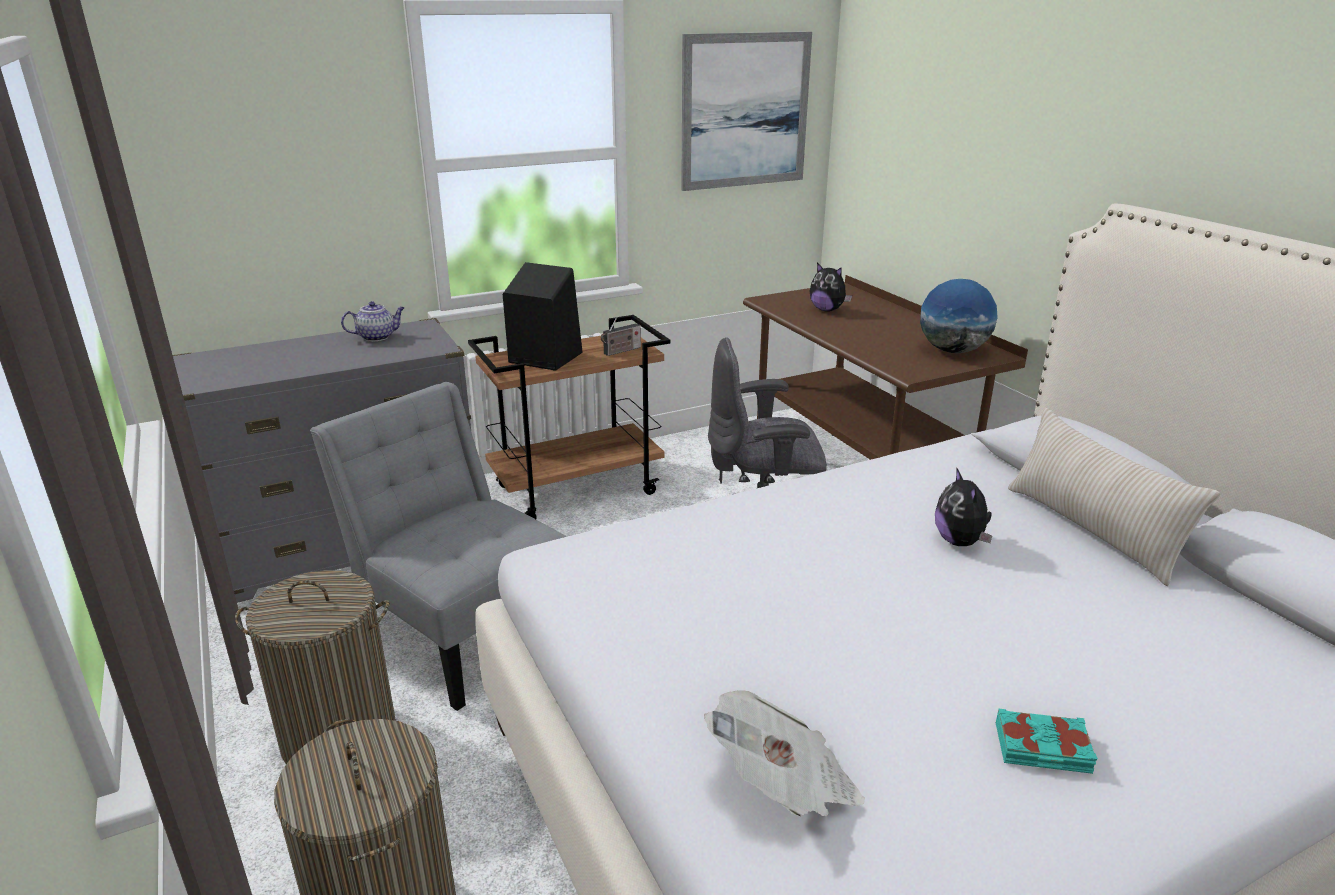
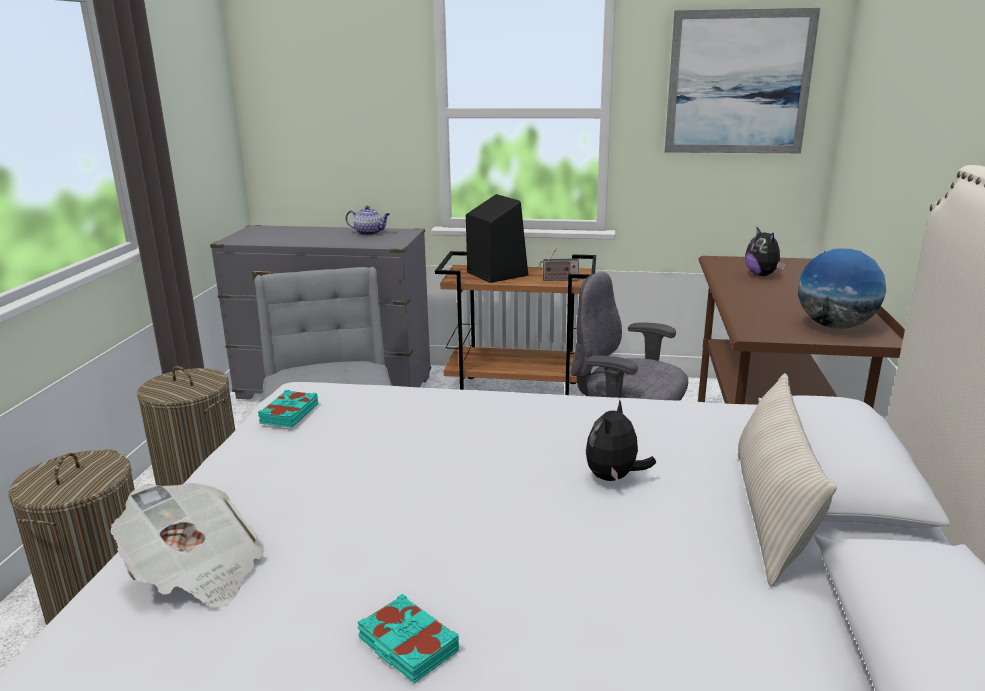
camera: 35 degrees right, 5 degrees down
none -> turquoise book [258,390,318,427]

